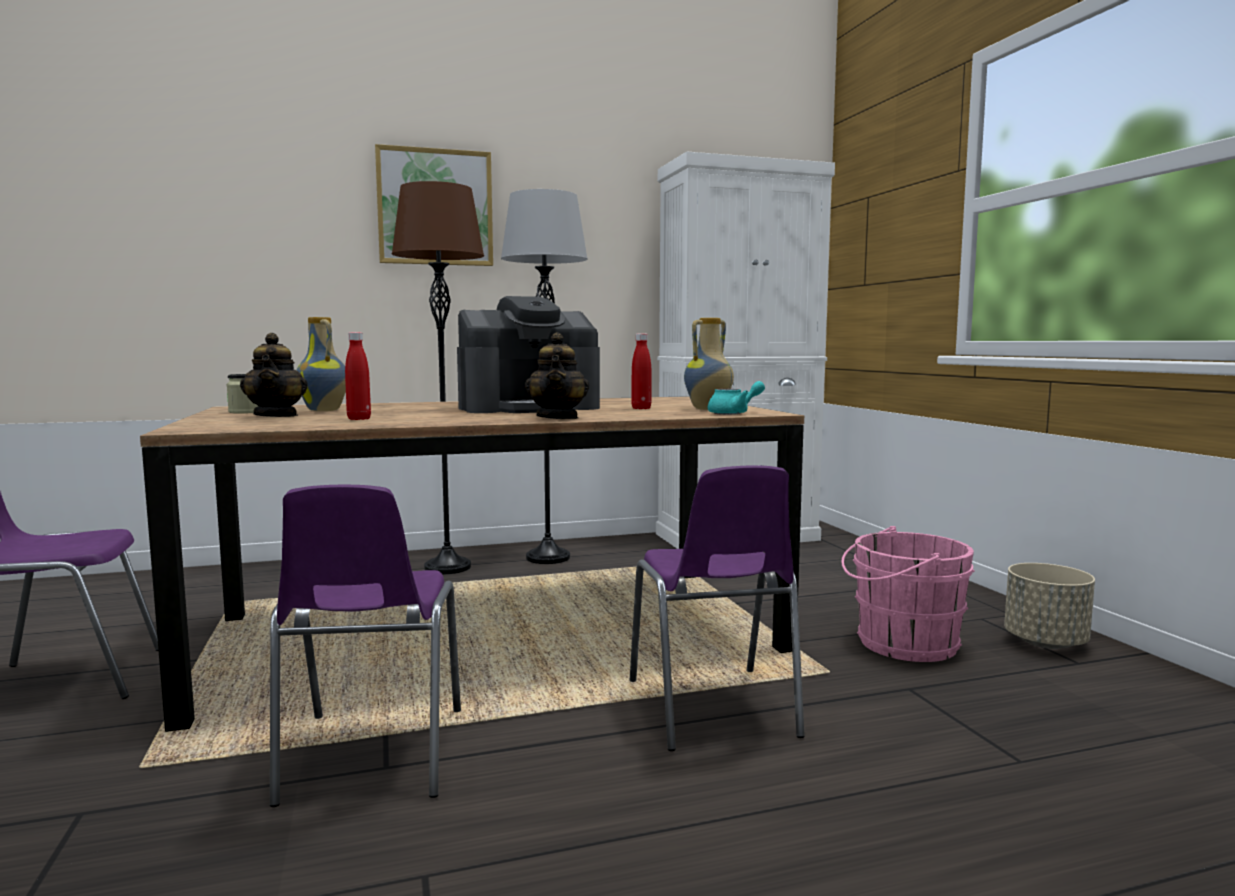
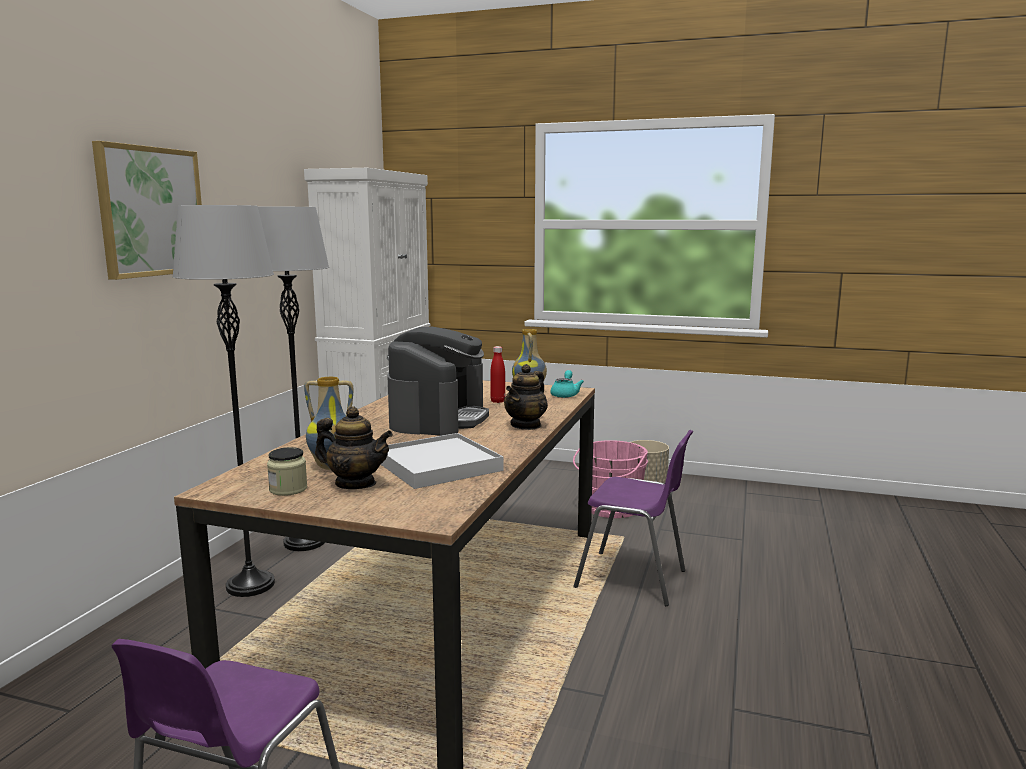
camera: 55 degrees left, 5 degrees up
purple chair [270,485,461,807] -> none
red bottle [345,332,371,420] -> white tray [381,433,503,489]
brown floor lamp [392,181,484,574] -> grey floor lamp [172,205,275,597]
teapot [525,332,589,419] -> teapot turned 90 degrees clockwise [504,364,548,430]

